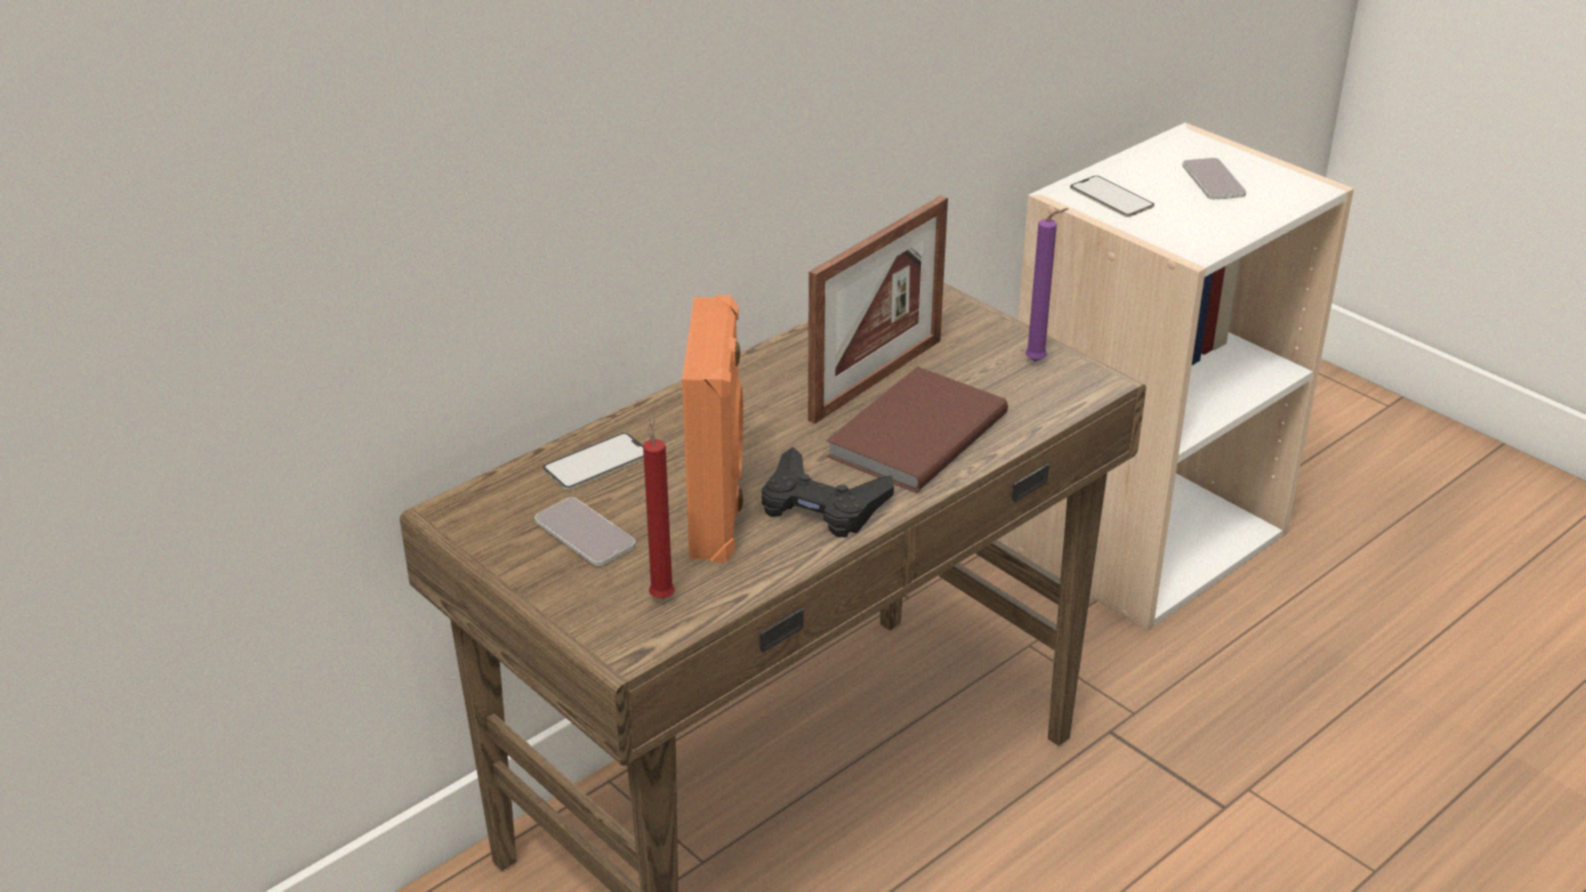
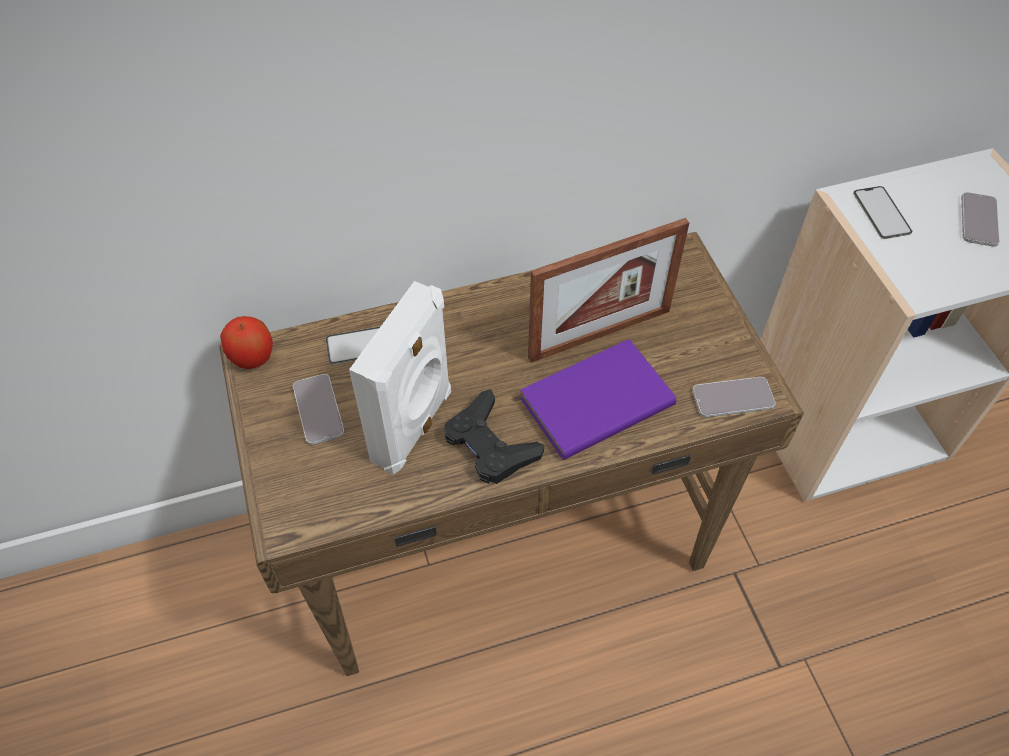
camera: 25 degrees right, 20 degrees up
red candle [643,414,675,599] -> none
orange speaker [682,295,743,562] -> white speaker [349,281,451,475]
brown book [826,366,1008,493] -> purple book [520,339,676,460]
purple candle [1025,208,1068,362] -> none
none -> apple [220,316,273,369]
none -> phone [693,377,775,417]

